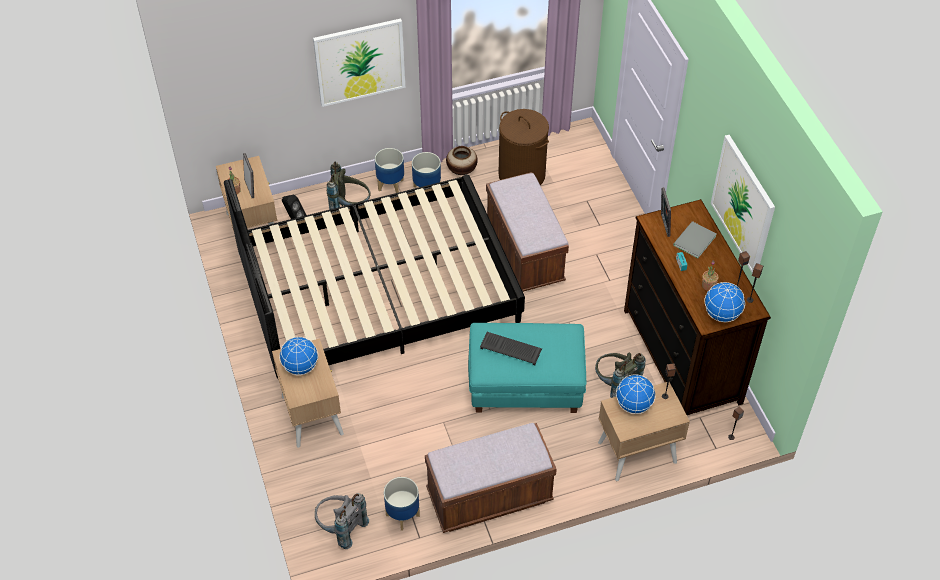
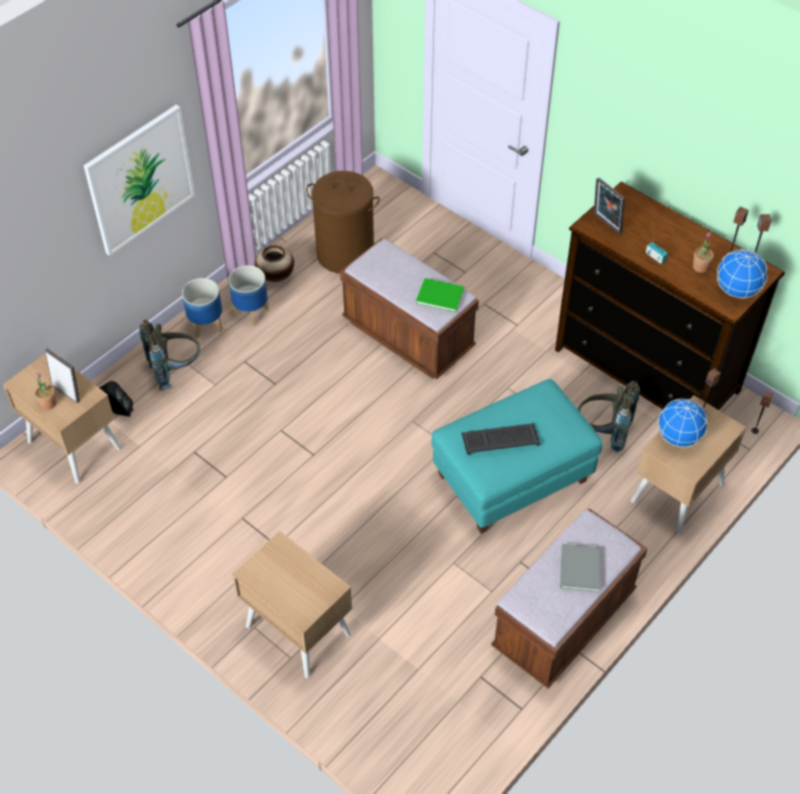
camera: 30 degrees left, 0 degrees up
black bed [224,175,525,378] -> none
globe [279,337,318,375] -> none
grey backpack [315,493,369,549] -> none
planter [384,477,420,531] -> none
grey book [673,221,716,258] -> grey book moved to [560,544,601,592]
picture [711,135,775,273] -> none
none -> green book [416,278,464,312]

